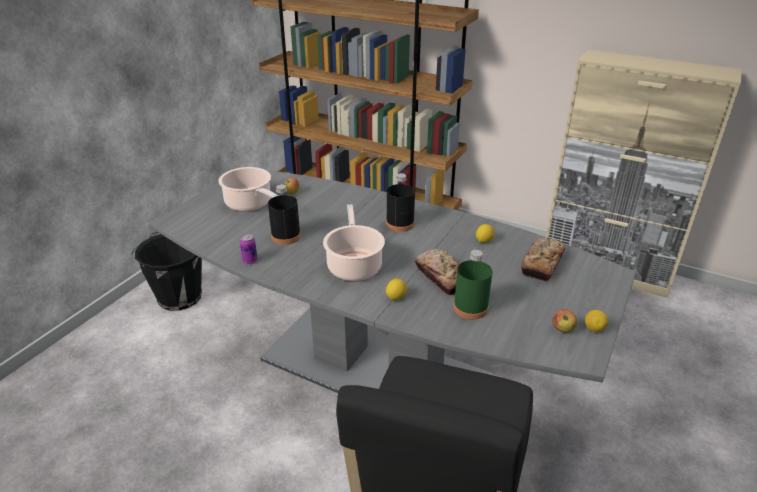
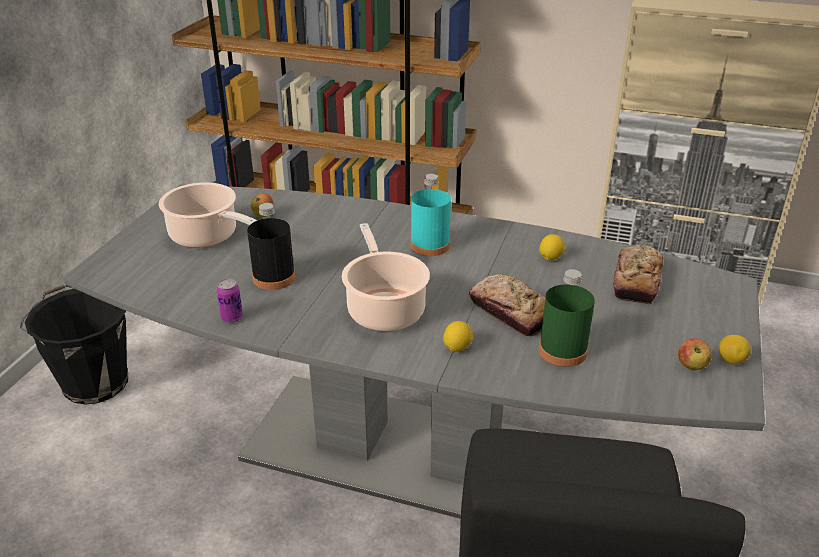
camera: 10 degrees left, 0 degrees up
black bottle [386,173,415,232] -> turquoise bottle [410,174,451,256]

